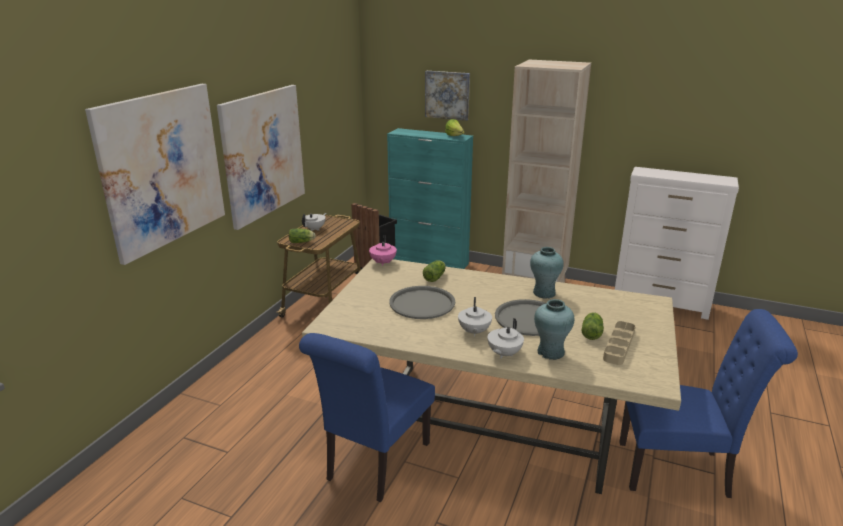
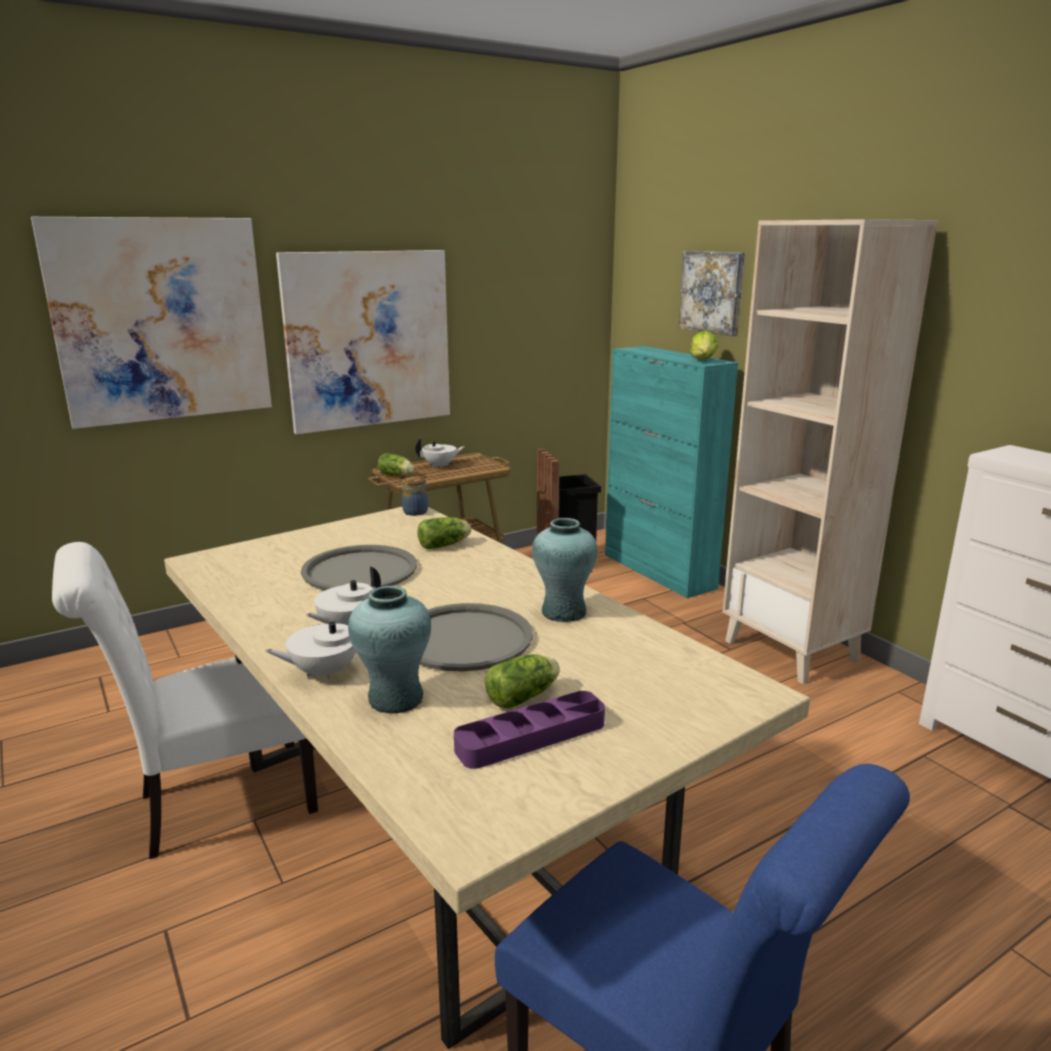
camera: 35 degrees right, 5 degrees down
blue chair [299,333,435,502] -> white chair [52,542,318,859]
pink teapot [369,235,397,266] -> jar [402,476,428,516]
beige tray [603,321,636,365] -> purple tray [454,691,605,769]

